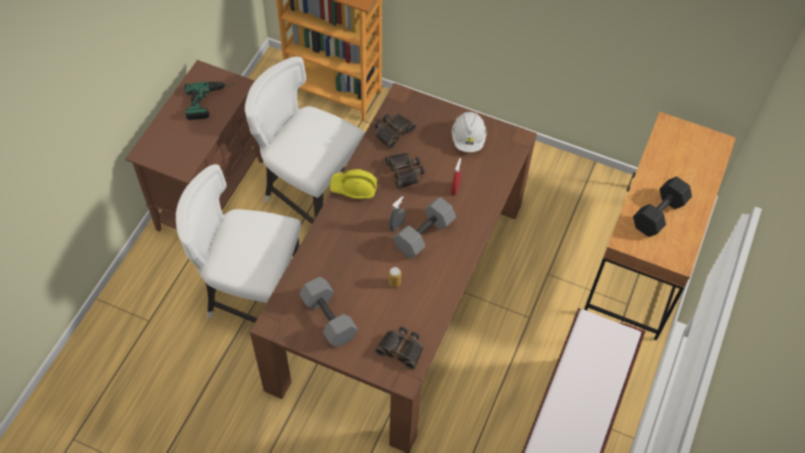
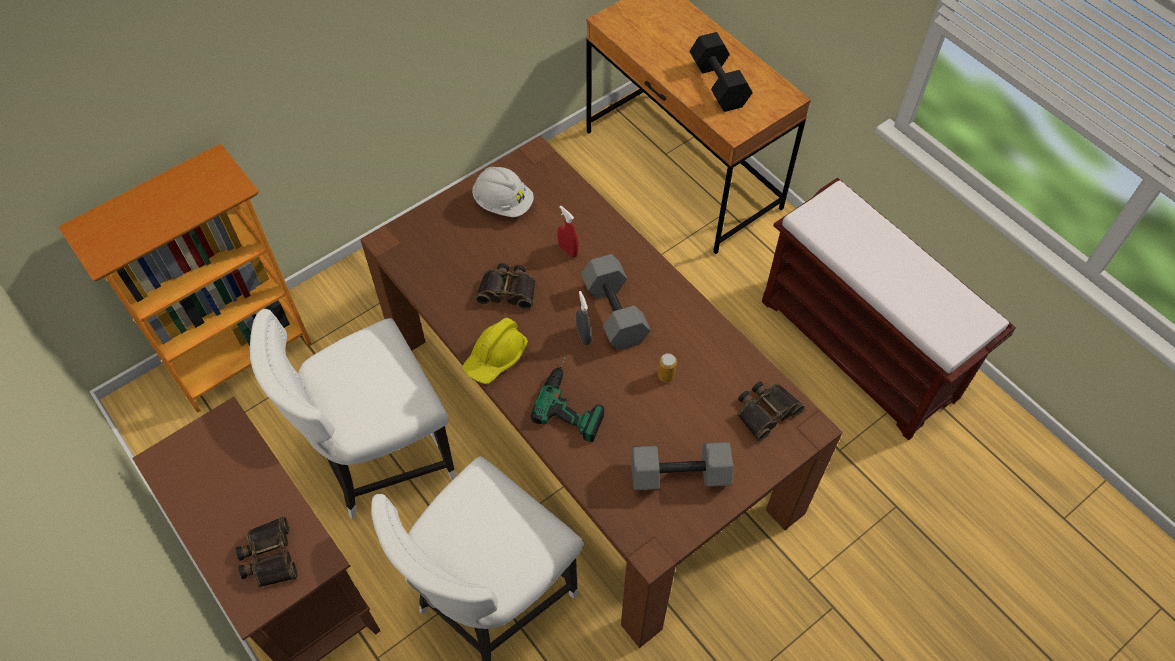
camera: 60 degrees left, 0 degrees up
power drill [184,82,234,120] -> power drill moved to [530,356,604,442]
binoculars [375,114,416,149] -> binoculars moved to [236,516,298,587]

